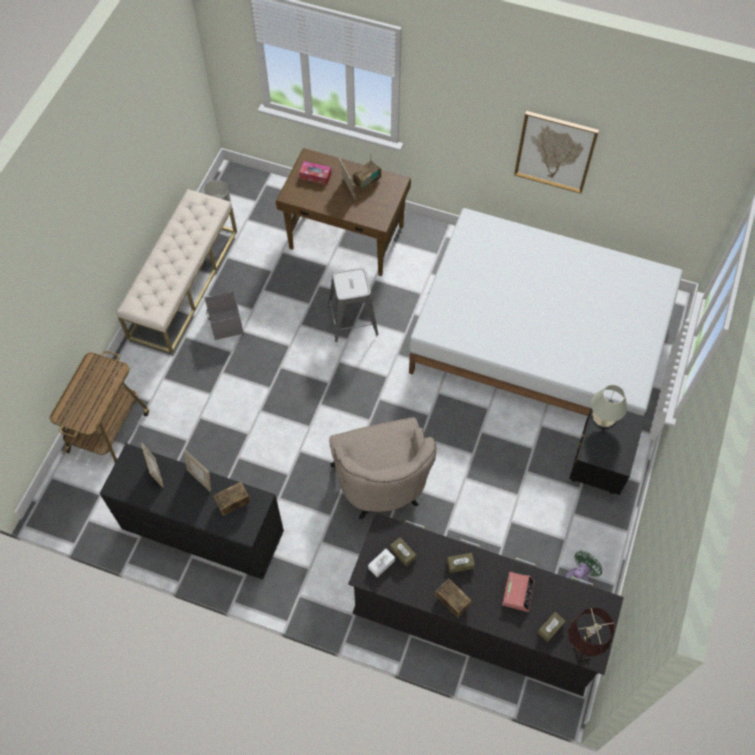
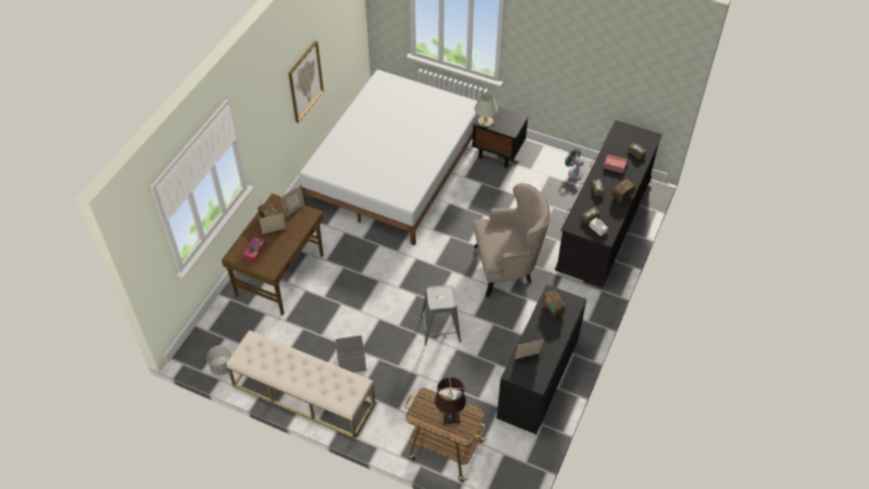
camera: 85 degrees left, 10 degrees down
picture frame [184,450,211,491] -> picture frame moved to [280,186,305,217]
grey stool [328,268,378,342] -> grey stool moved to [421,285,461,346]
brown table lamp [568,607,615,662] -> brown table lamp moved to [435,377,466,424]

